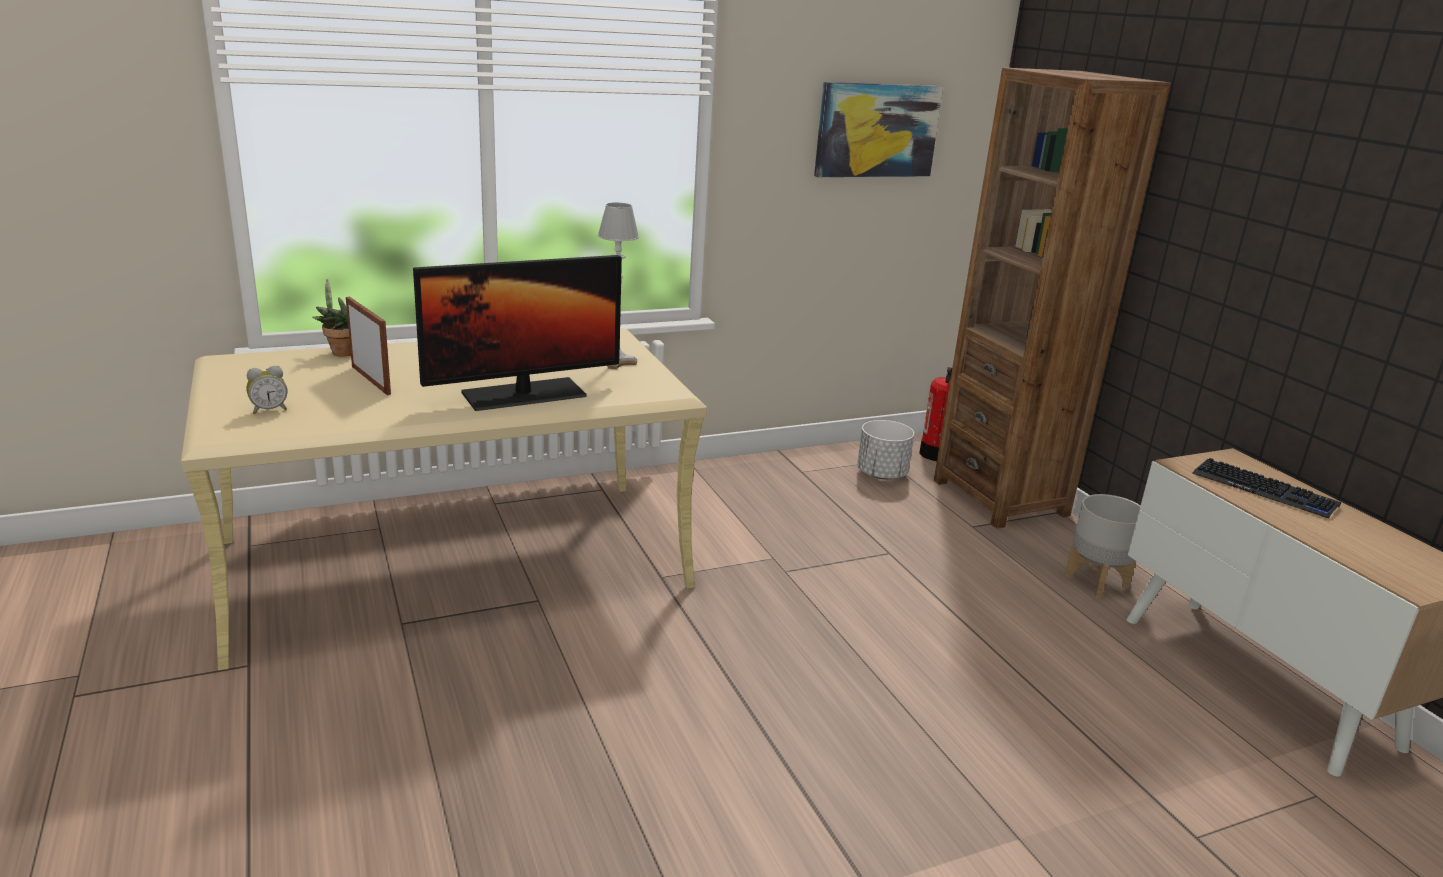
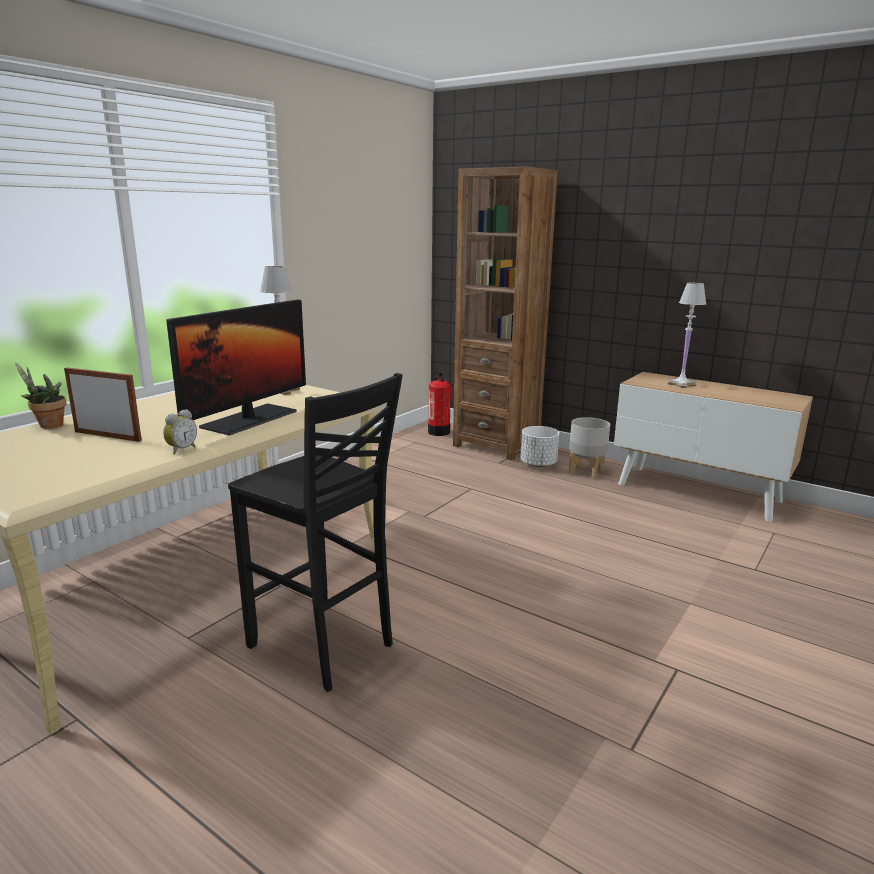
camera: 30 degrees left, 5 degrees down
alarm clock [246,366,287,414] -> alarm clock moved to [163,409,197,455]
picture [814,82,943,177] -> none
white planter [857,420,914,479] -> white planter moved to [520,426,559,467]
keyboard [1192,458,1341,518] -> white table lamp [667,283,707,388]
none -> black stool [228,373,403,692]

